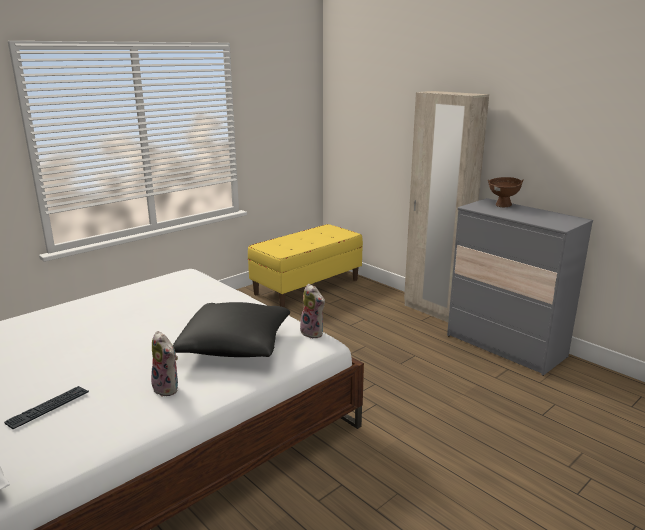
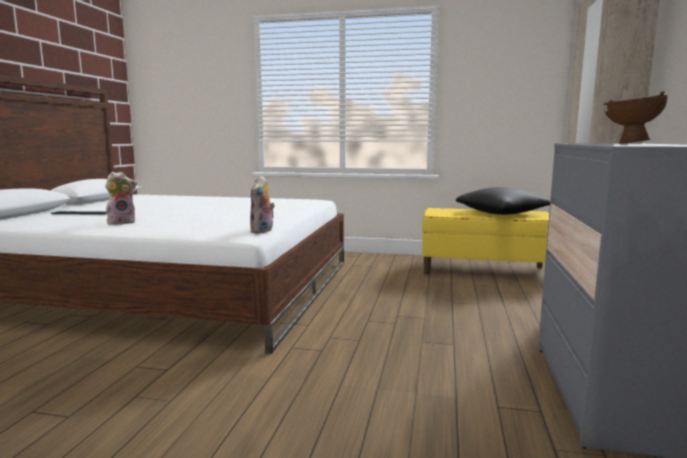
camera: 55 degrees right, 10 degrees down
plush toy [151,331,178,397] -> plush toy turned 135 degrees counterclockwise [105,172,137,225]
black pillow [173,302,290,357] -> black pillow moved to [456,187,550,215]

